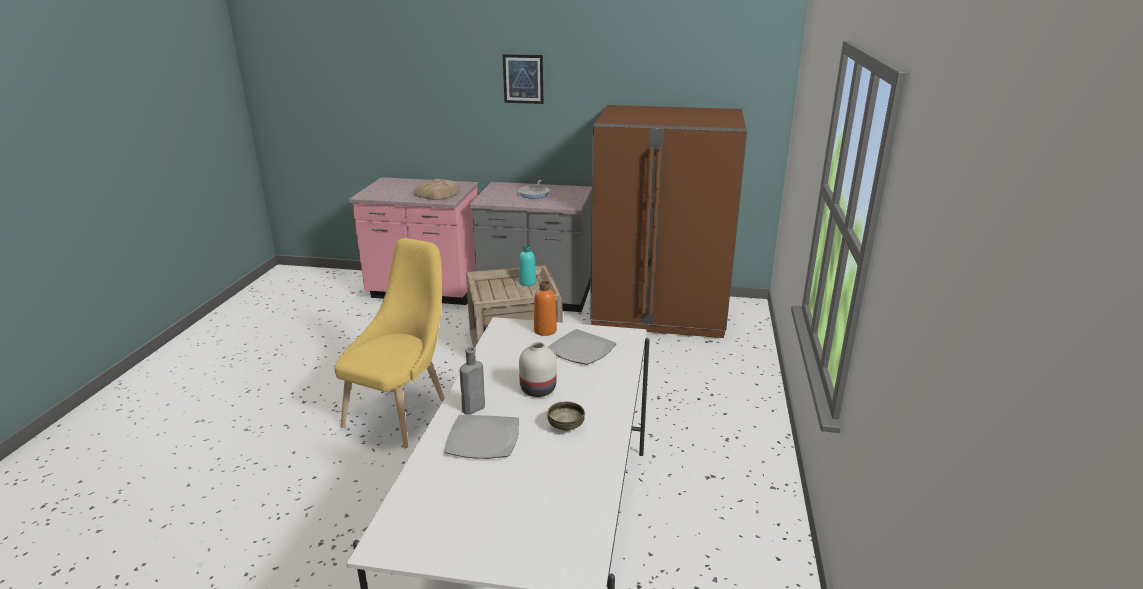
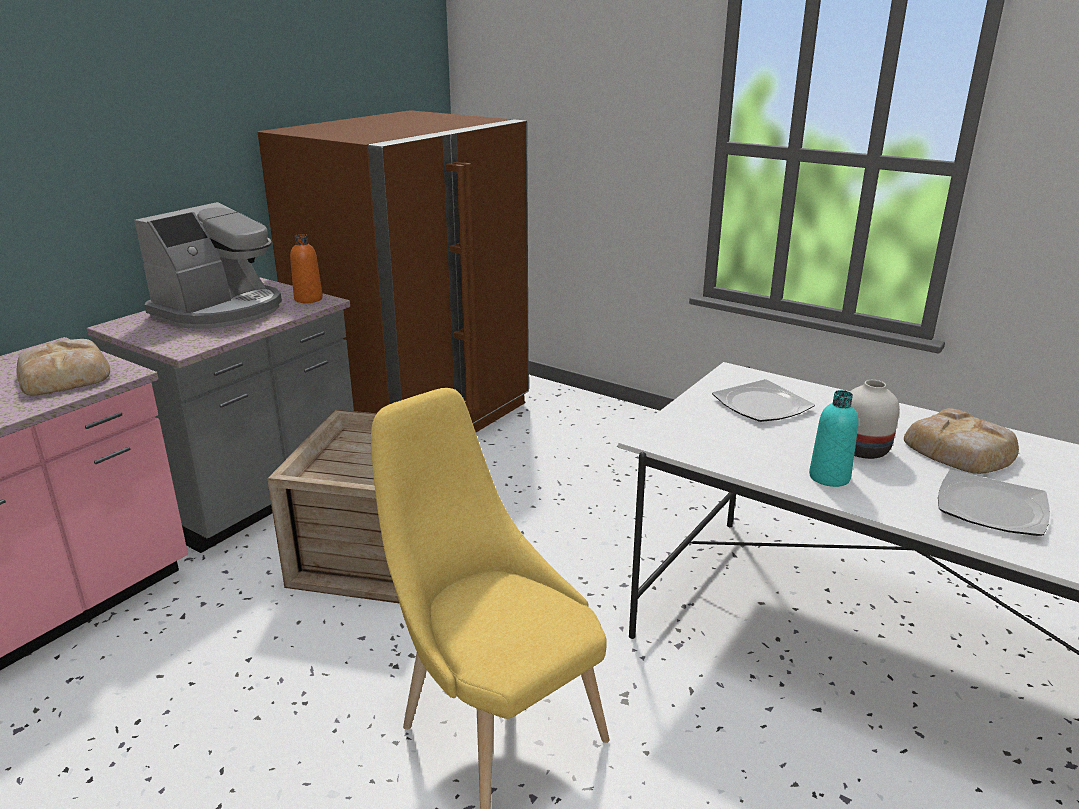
camera: 65 degrees left, 0 degrees up
grey bottle [460,347,485,415] -> none
picture [503,54,544,104] -> none
frying pan [518,180,550,198] -> coffee machine [134,202,282,329]
turquoise bottle [519,245,536,286] -> turquoise bottle moved to [809,390,858,487]
orange bottle [534,281,557,336] -> orange bottle moved to [290,234,323,303]
bowl [547,401,585,431] -> bread [904,408,1019,474]

